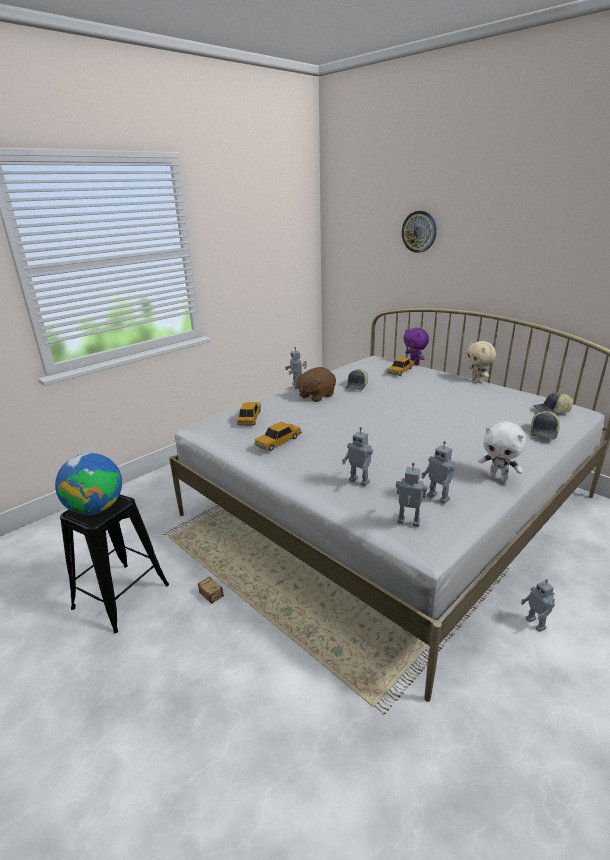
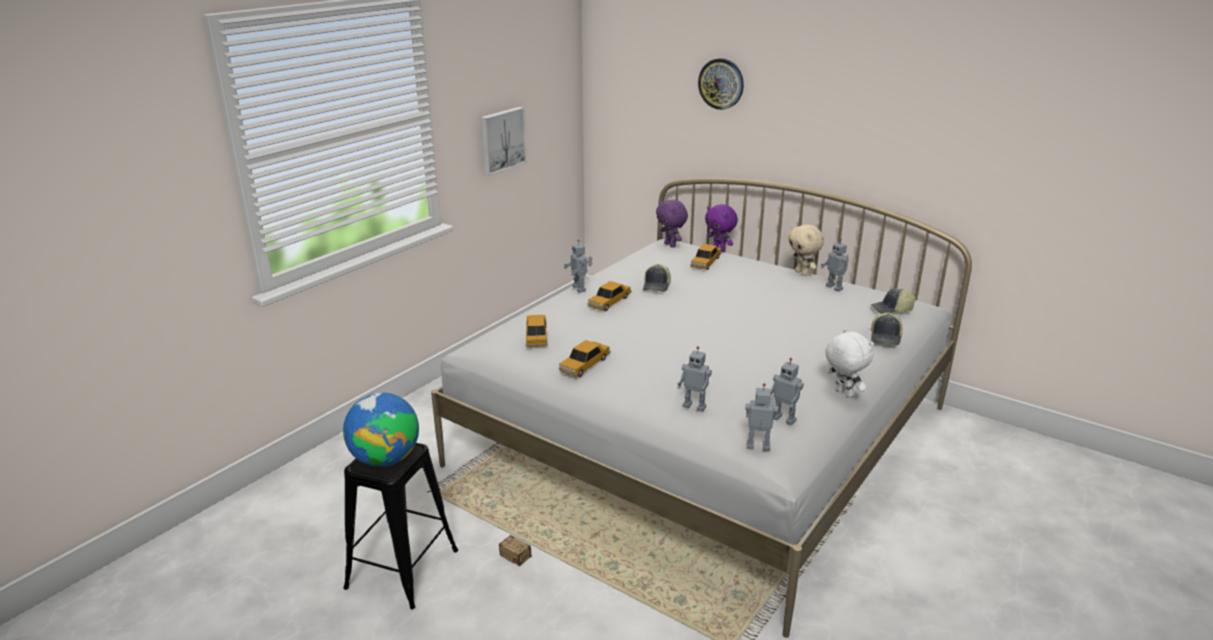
camera: 10 degrees left, 0 degrees up
brown plush toy [297,367,336,402] -> toy car [587,281,632,311]
white plush toy [478,421,526,482] -> white plush toy turned 150 degrees counterclockwise [825,328,874,397]
toy robot [521,579,555,632] -> toy robot moved to [821,239,849,291]
none -> picture [480,107,527,176]
none -> purple plush toy [656,200,688,248]

